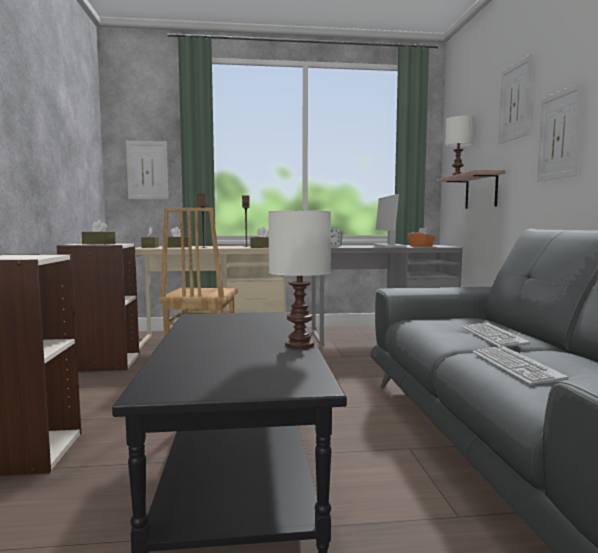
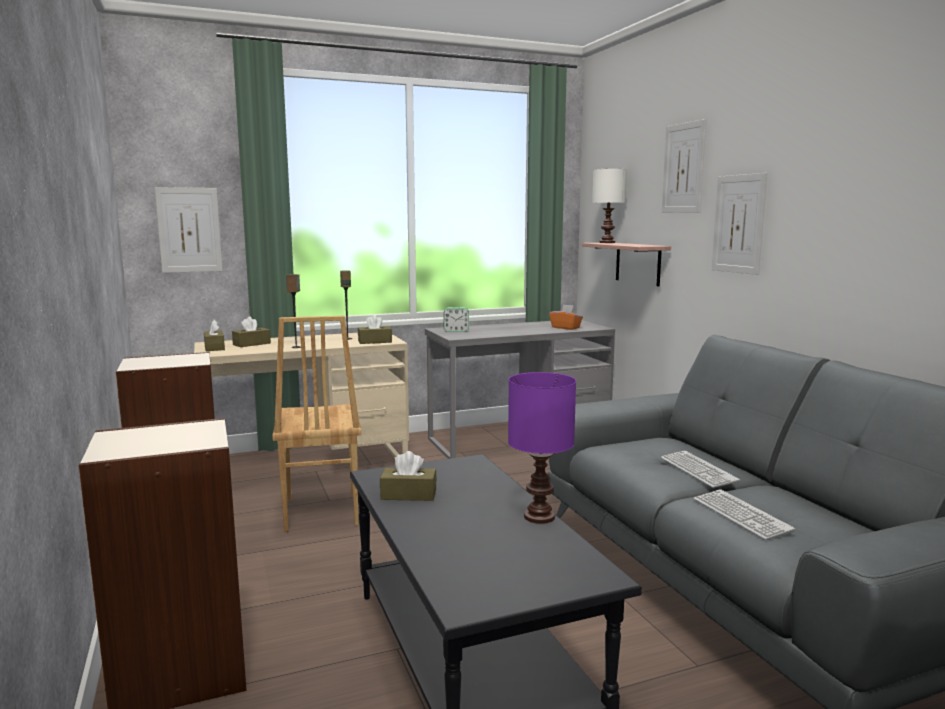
camera: 15 degrees left, 5 degrees up
brown tissue box [82,220,116,245] -> brown tissue box moved to [380,451,437,501]
white table lamp [268,210,331,349] -> purple table lamp [508,372,576,524]
monitor [374,194,407,247] -> none

